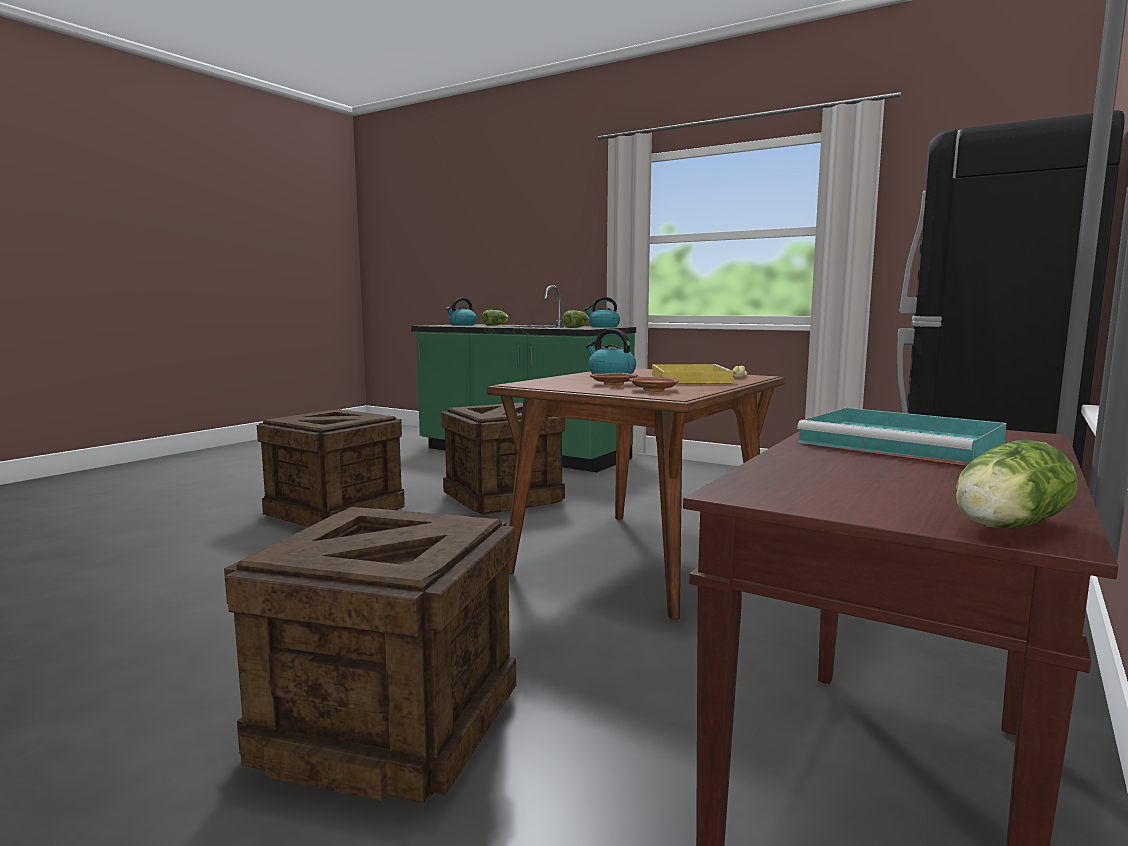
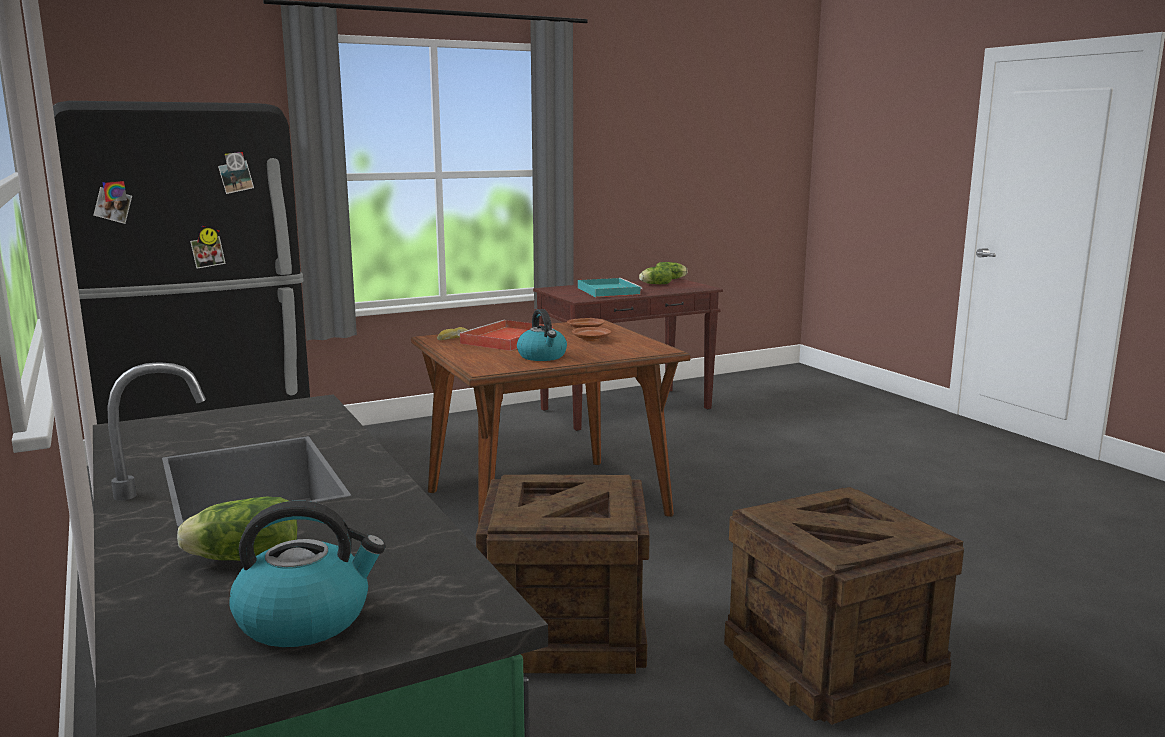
camera: 150 degrees left, 5 degrees up
crate [224,507,516,802] -> none
lettuce [562,310,589,328] -> lettuce moved to [639,266,672,284]
kettle [585,297,620,327] -> none
yellow tray [652,364,737,384] -> red tray [458,320,553,351]

